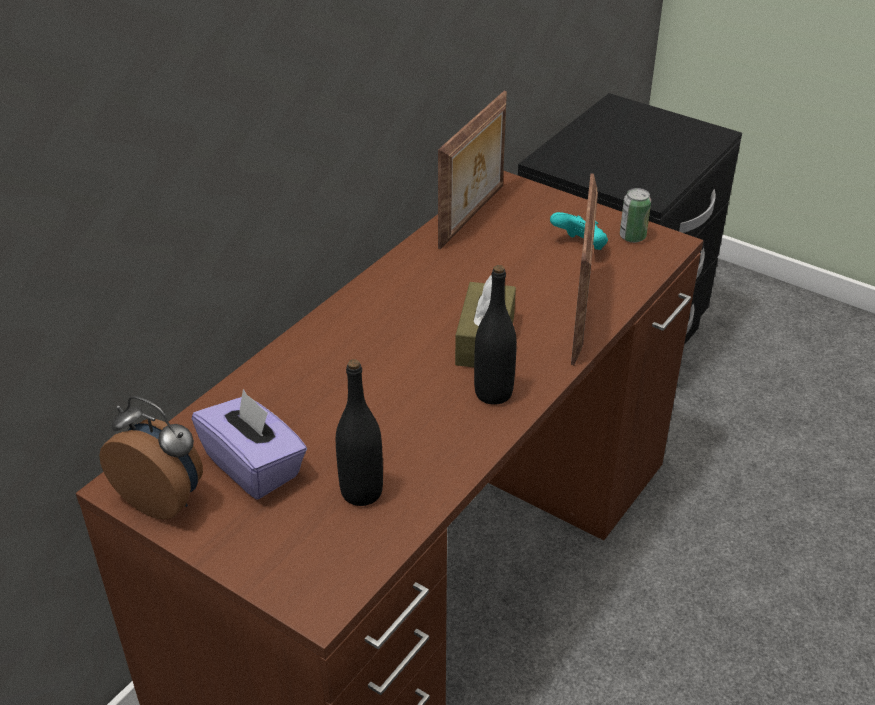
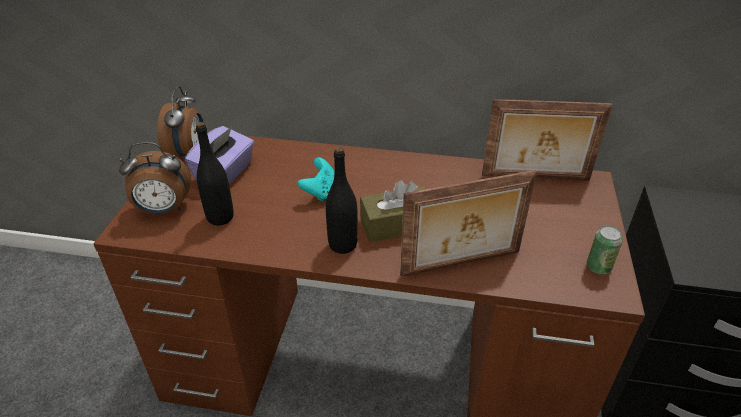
camera: 65 degrees right, 0 degrees up
turquoise game controller [550,212,608,250] -> turquoise game controller moved to [298,157,335,202]
none -> alarm clock [119,142,191,215]

